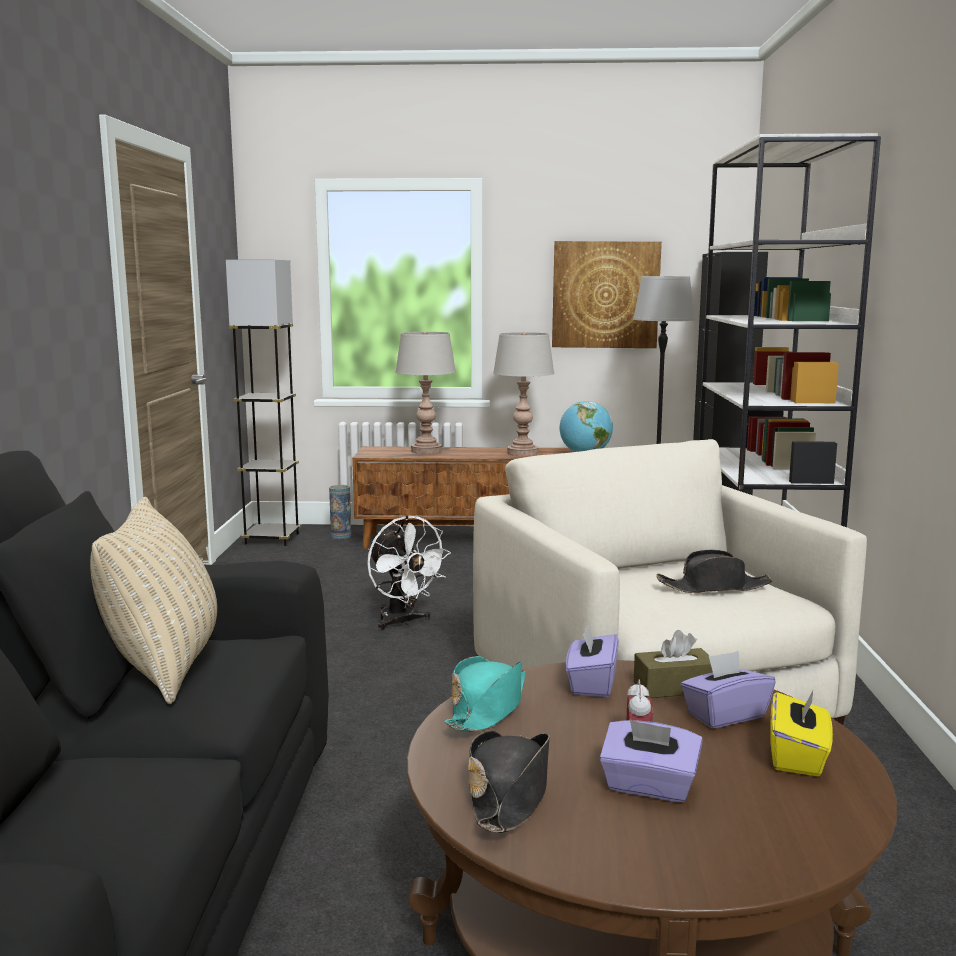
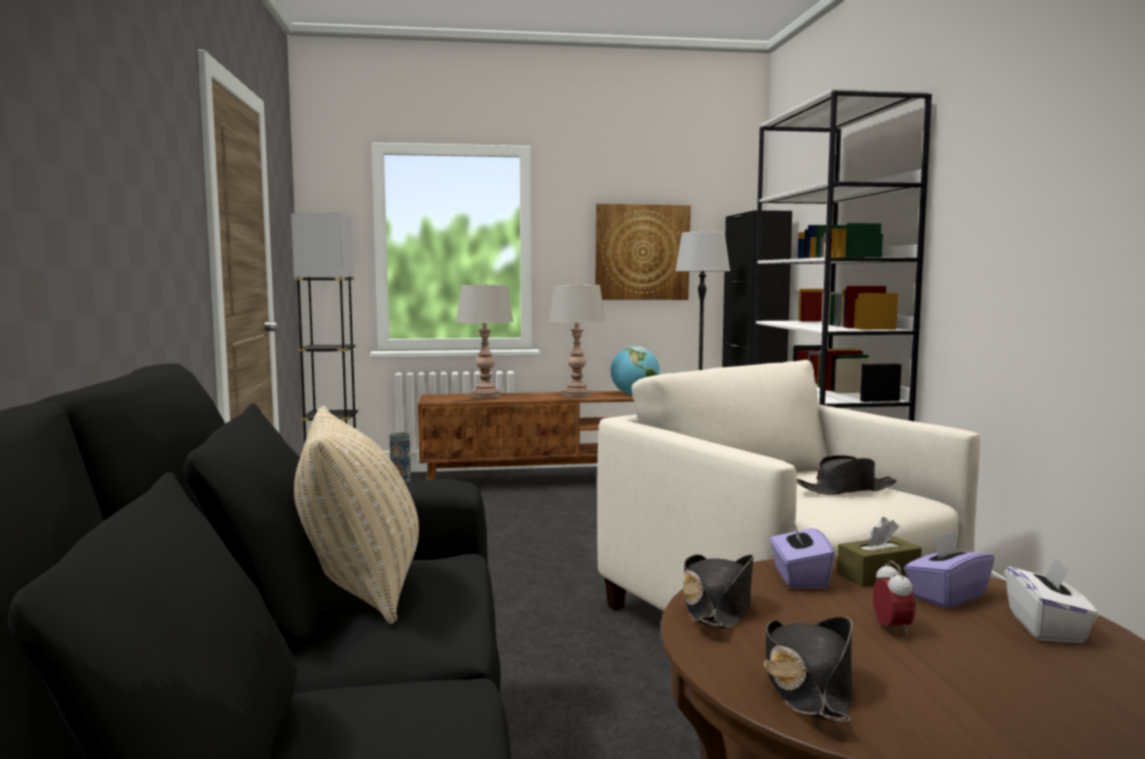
camera: 10 degrees left, 5 degrees down
white fan [367,515,451,631] -> none
turquoise hat [445,656,526,732] -> black hat [683,554,754,628]
purple tissue box [599,720,703,802] -> none
yellow tissue box [771,689,833,776] -> white tissue box [1005,557,1098,643]

